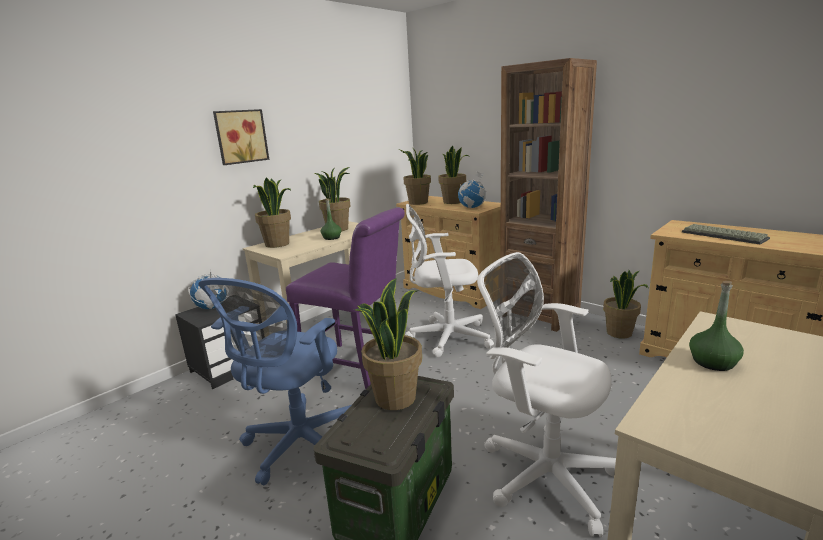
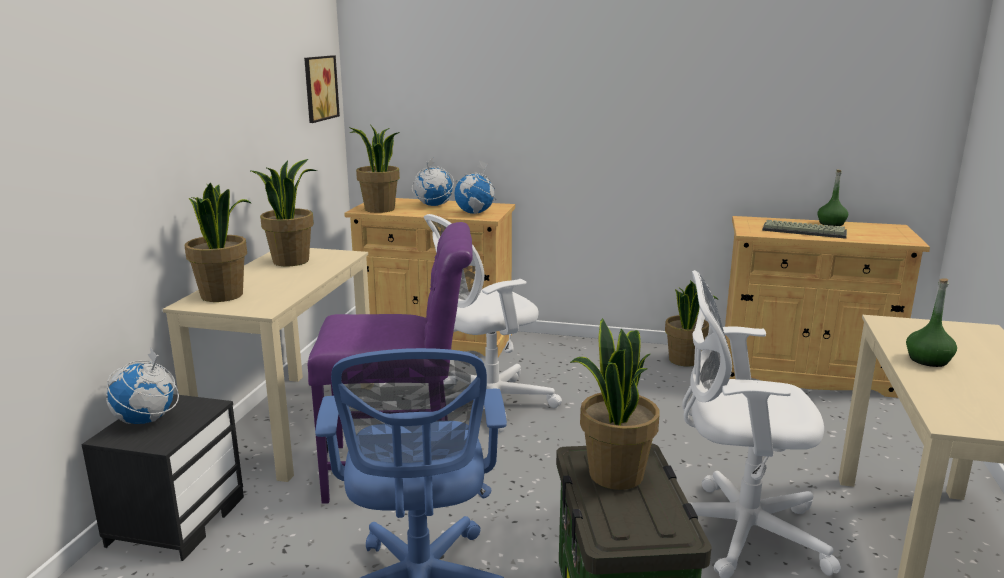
camera: 30 degrees left, 0 degrees up
picture [213,109,269,165] -> picture moved to [304,55,340,123]
green bottle [321,199,341,240] -> green bottle moved to [817,169,848,226]
potted plant [438,146,470,204] -> globe [412,158,454,206]
brown bookcase [500,58,597,332] -> none

